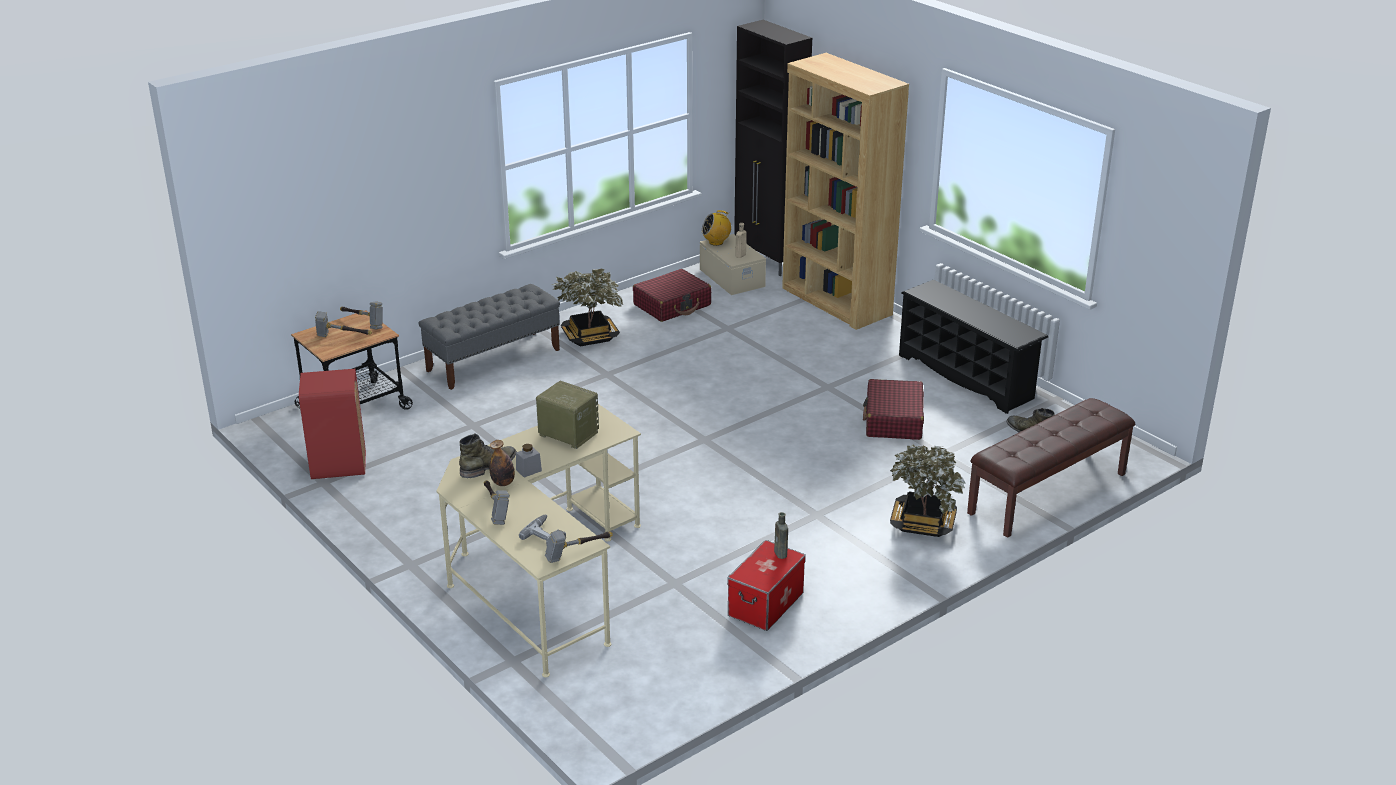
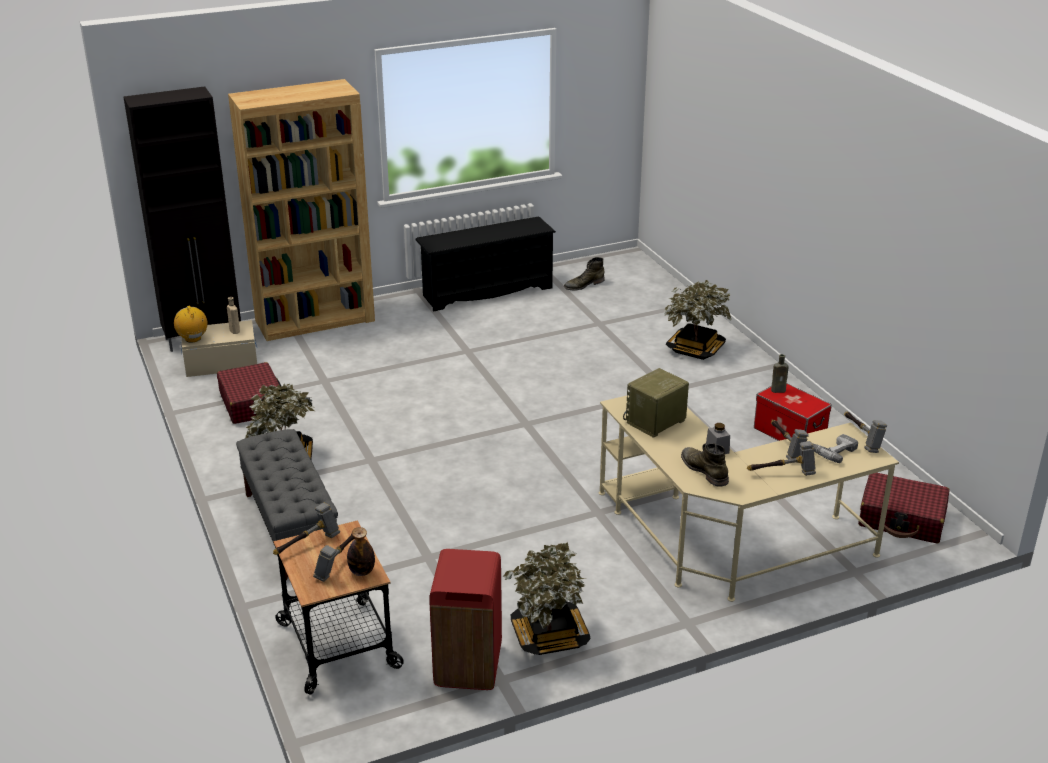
camera: 75 degrees left, 0 degrees up
bottle [489,440,515,486] -> bottle moved to [347,527,375,576]
radio [702,210,731,246] -> radio turned 150 degrees clockwise [174,306,208,343]
red suitcase [863,379,924,440] -> red suitcase moved to [858,473,950,543]
brown bench [967,398,1135,538] -> none
none -> potted plant [502,542,591,655]
none -> hammer [771,420,809,460]

